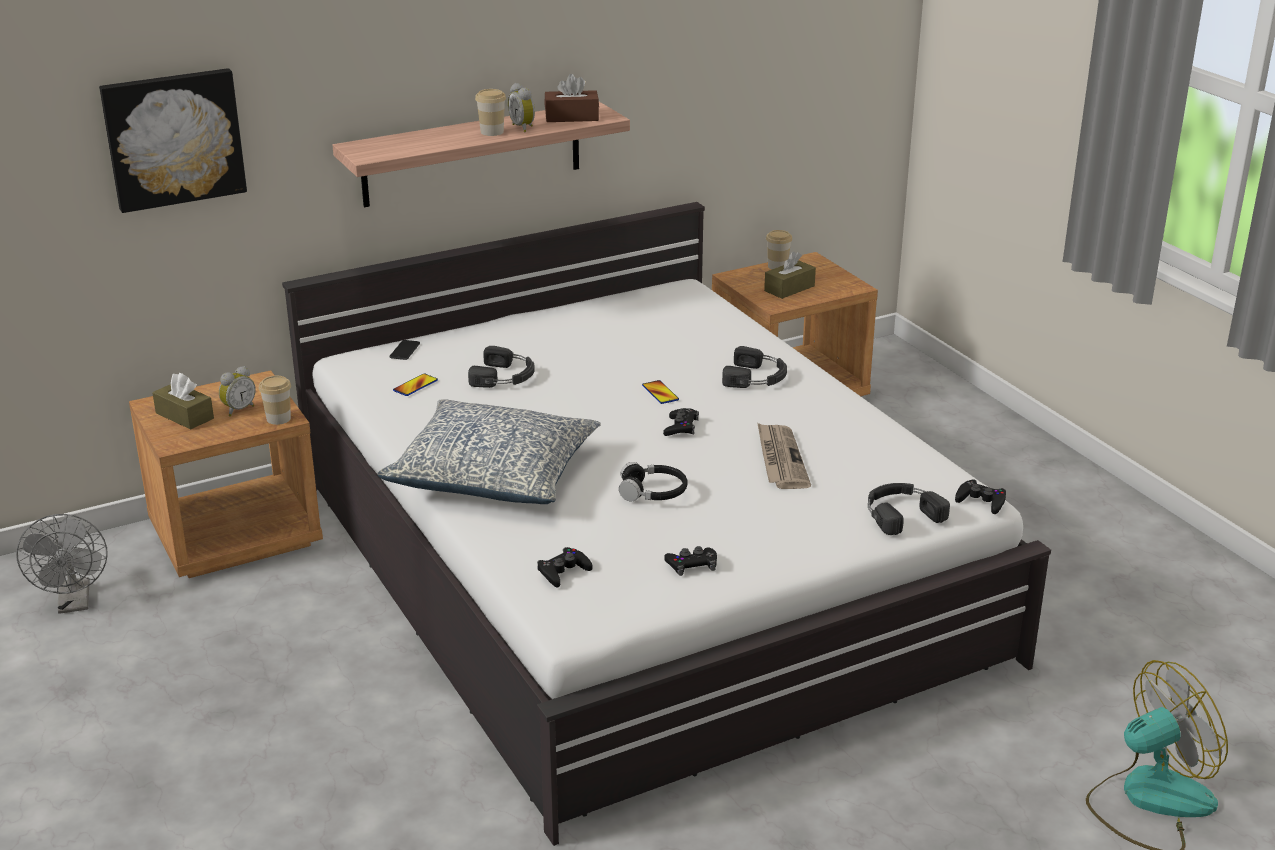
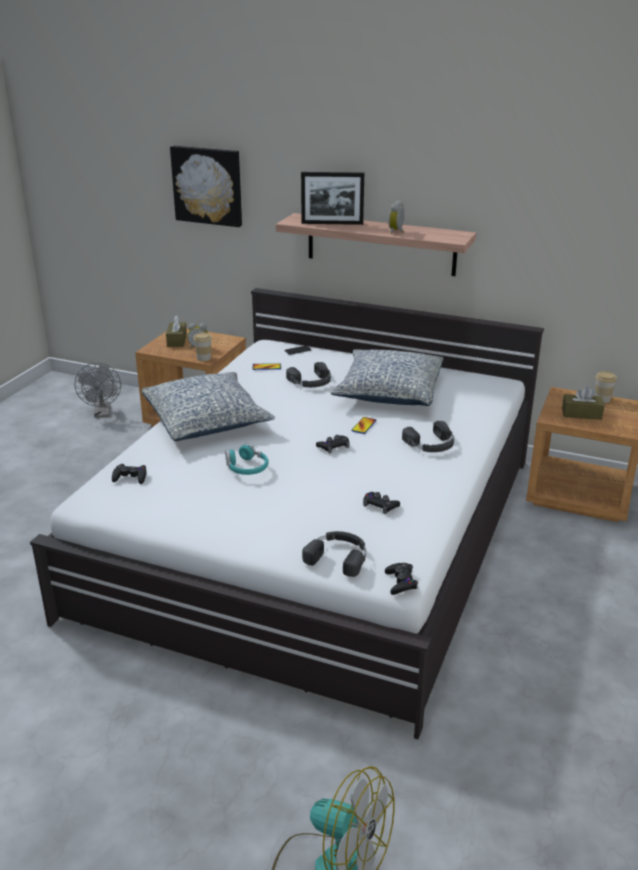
camera: 50 degrees right, 0 degrees up
grey fan [16,514,108,614] -> grey fan turned 45 degrees counterclockwise [75,363,121,418]
cup [475,89,506,136] -> none
brown tissue box [544,74,599,122] -> none
black headphones [619,462,688,502] -> turquoise headphones [225,443,269,475]
black game controller [665,546,717,576] -> black game controller moved to [363,492,400,514]
newspaper [757,423,811,489] -> none
none -> picture frame [301,172,364,225]
none -> pillow [331,349,443,406]

